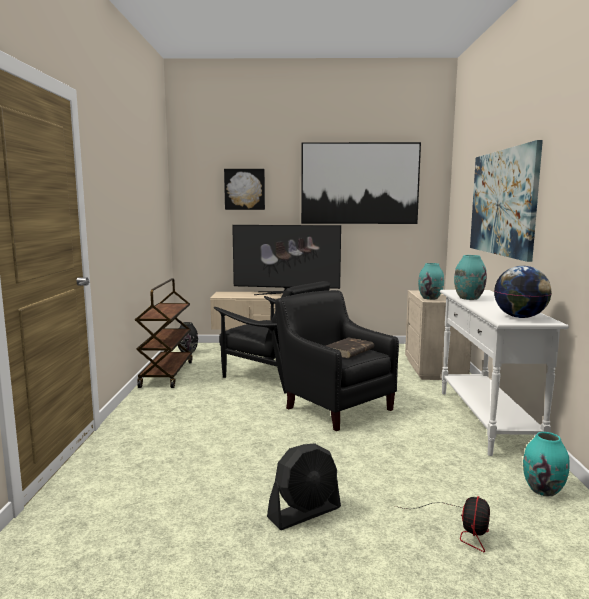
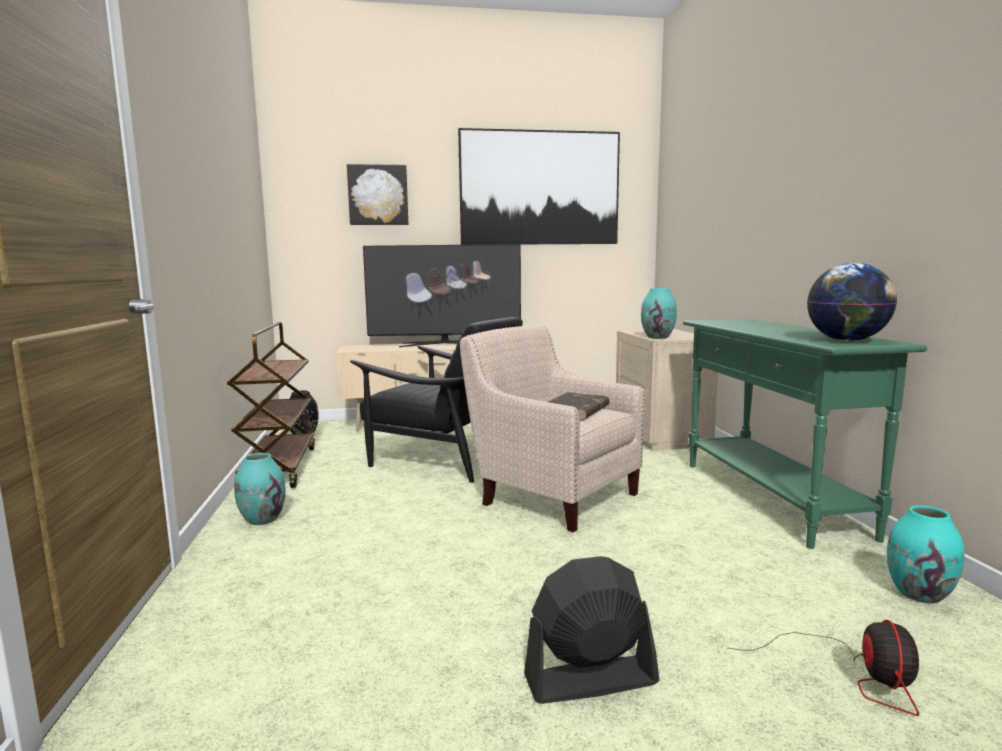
camera: 10 degrees left, 0 degrees up
black fan [267,444,341,530] -> black fan turned 150 degrees counterclockwise [524,556,659,704]
black armchair [275,290,399,431] -> beige armchair [460,326,645,532]
white console table [440,290,569,456] -> green console table [683,319,927,549]
turquoise vase [454,255,487,300] -> turquoise vase moved to [234,453,286,525]
picture [470,140,543,262] -> none

